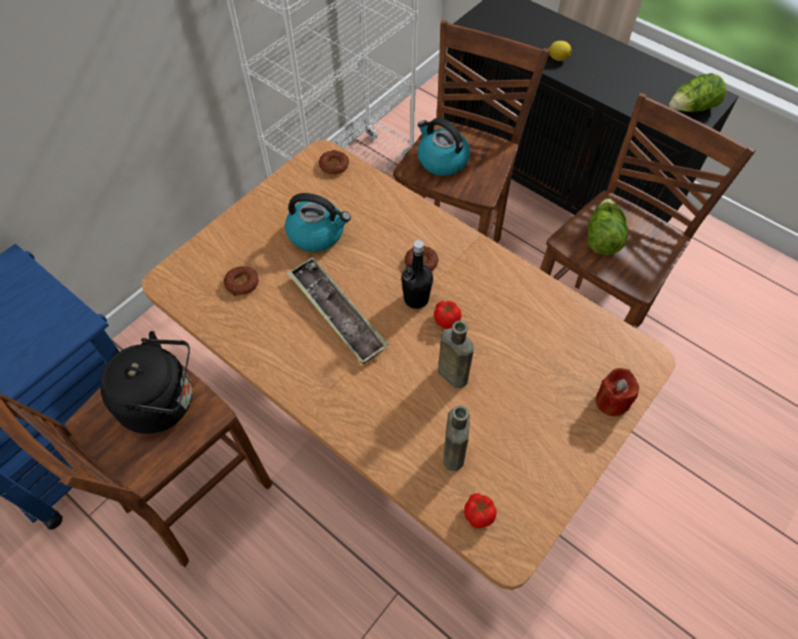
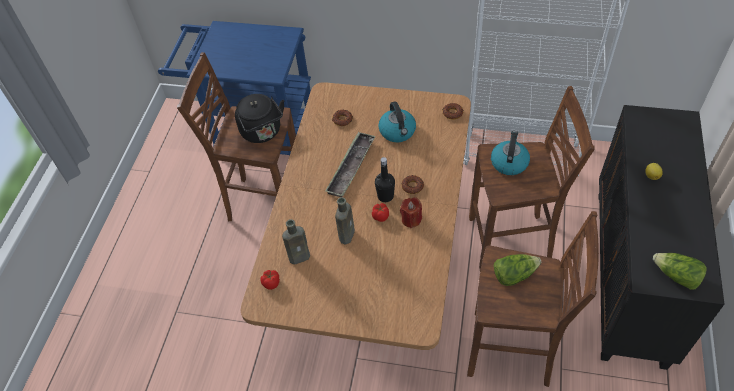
camera: 65 degrees right, 5 degrees down
red candle [596,368,639,416] -> red candle moved to [400,197,422,228]

